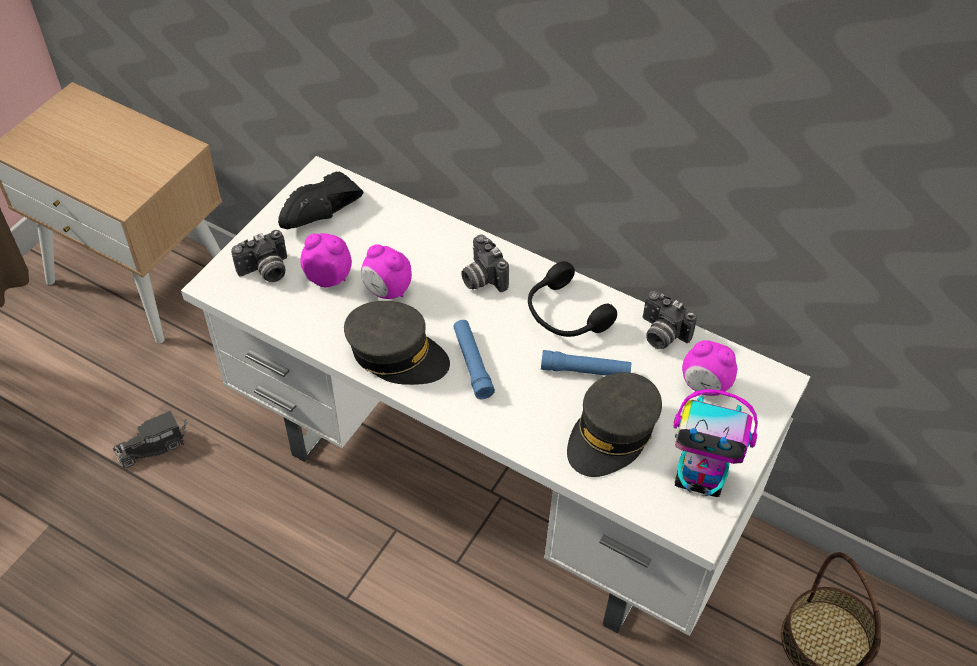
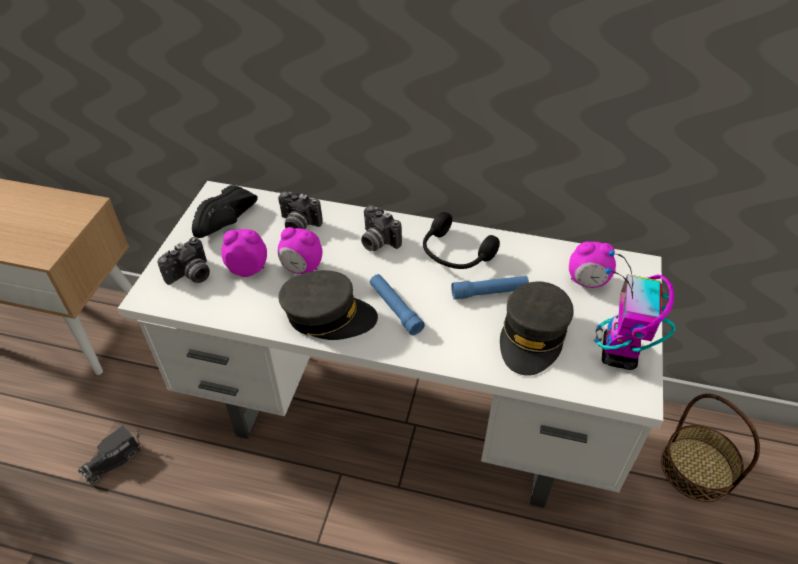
camera: 15 degrees left, 5 degrees down
camera [643,291,697,349] -> camera moved to [278,192,323,229]
toy robot [673,389,758,497] -> toy robot turned 105 degrees clockwise [594,250,675,370]

